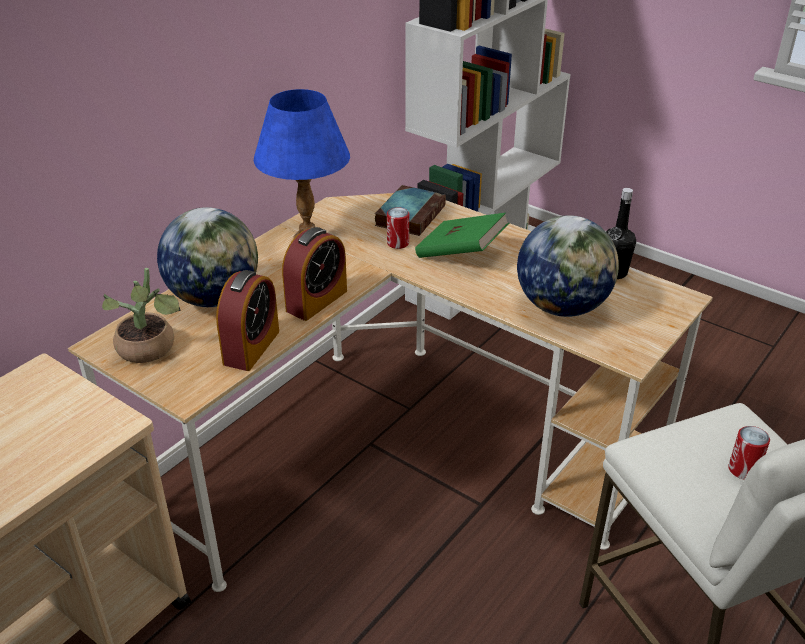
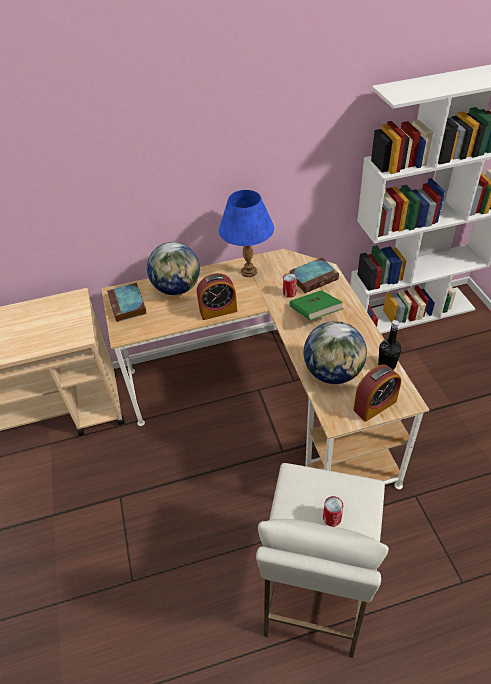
camera: 40 degrees right, 10 degrees up
potted plant [102,267,181,363] -> book [107,283,147,322]
alarm clock [216,270,279,371] -> alarm clock moved to [353,364,401,422]

